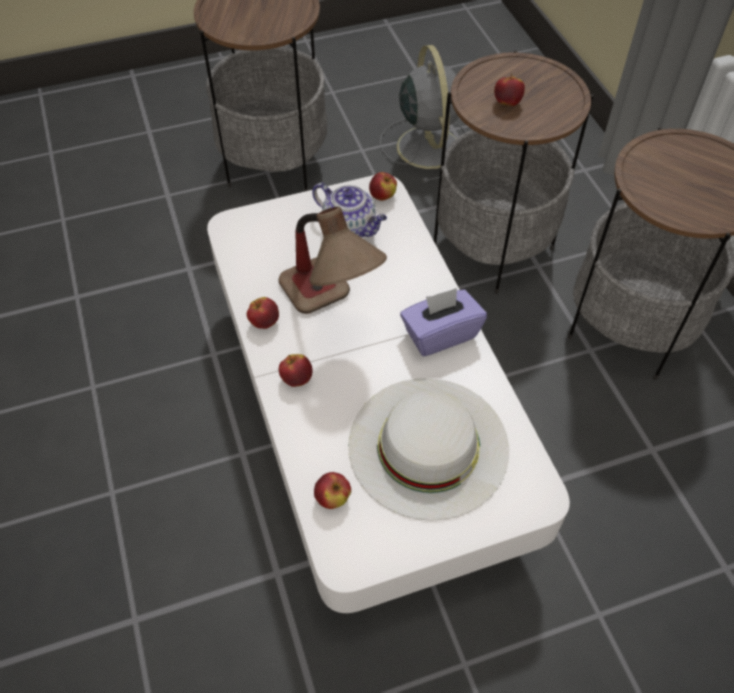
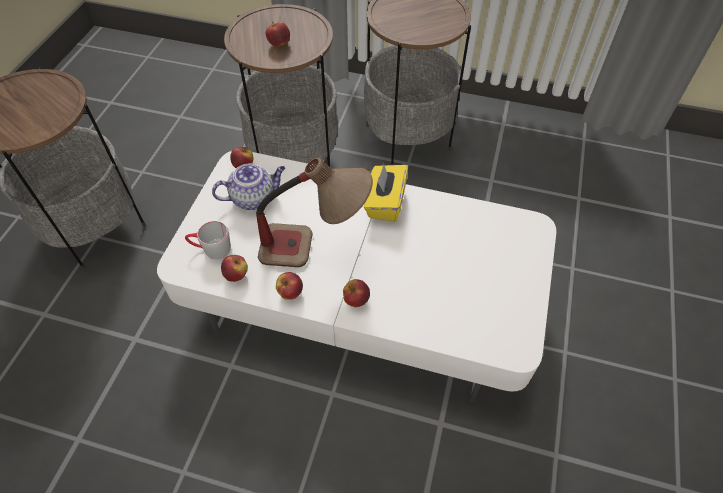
camera: 55 degrees left, 0 degrees up
apple [314,472,351,509] -> apple moved to [221,255,248,282]
white hat [348,378,509,521] -> none
grey fan [380,45,466,183] -> none
purple tissue box [400,288,487,356] -> yellow tissue box [364,164,408,222]
none -> grey mug [185,221,231,259]

